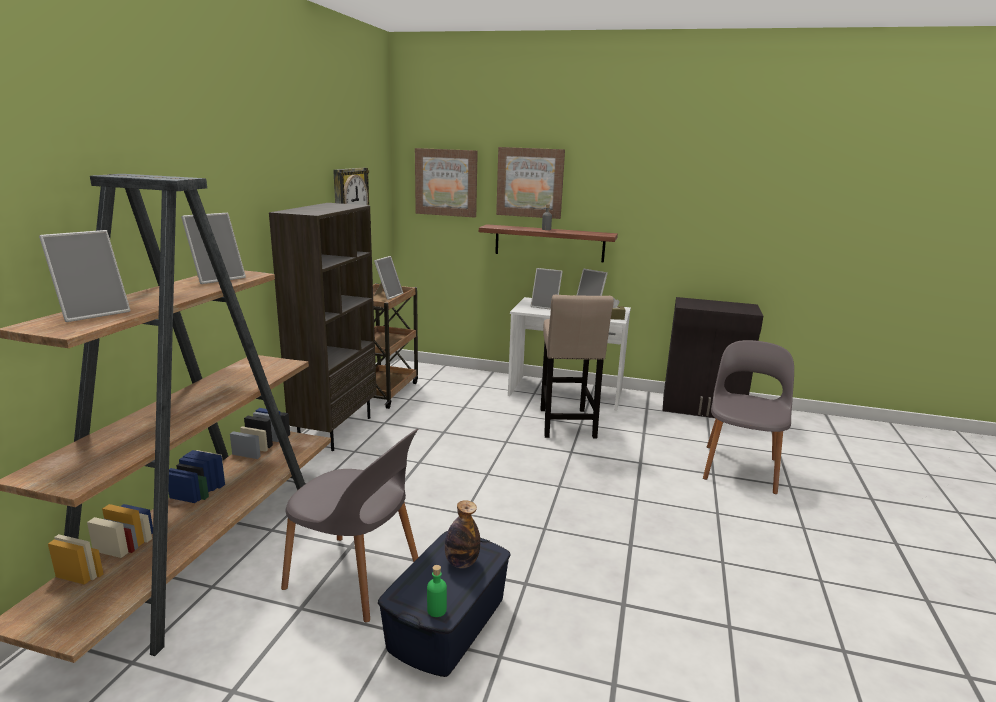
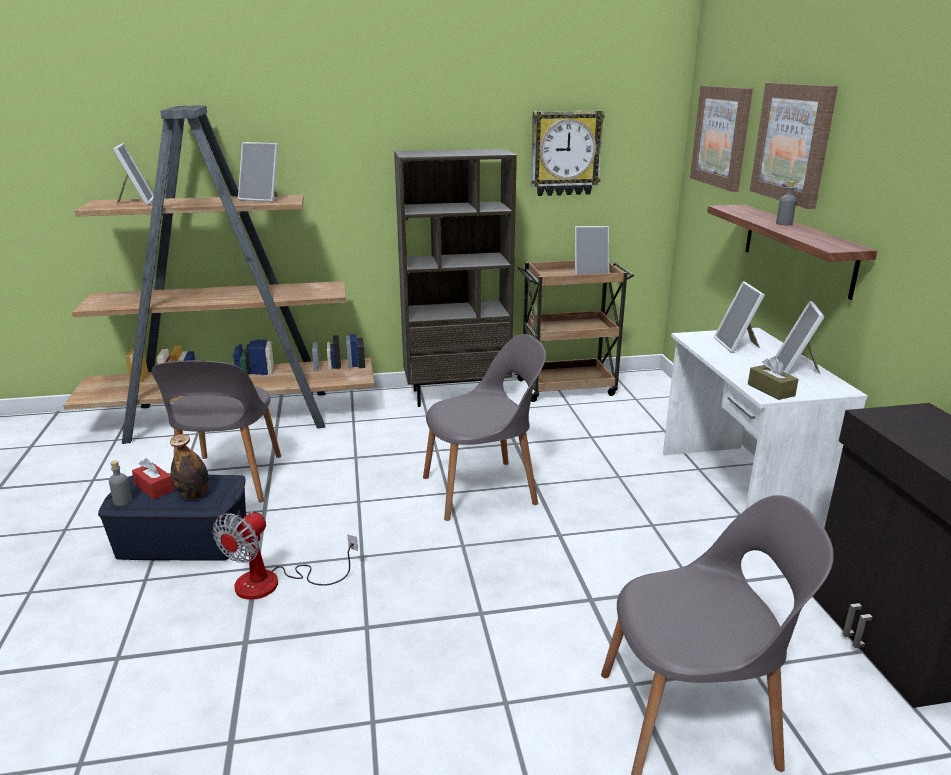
camera: 65 degrees right, 5 degrees up
picture frame [39,230,130,322] -> picture frame turned 120 degrees counterclockwise [113,143,154,205]
green bottle [427,565,447,617] -> grey bottle [109,460,132,506]
beige stool [540,295,614,438] -> none
none -> red tissue box [132,458,174,499]
none -> fan [213,511,358,600]
none -> grey chair [423,334,546,521]

